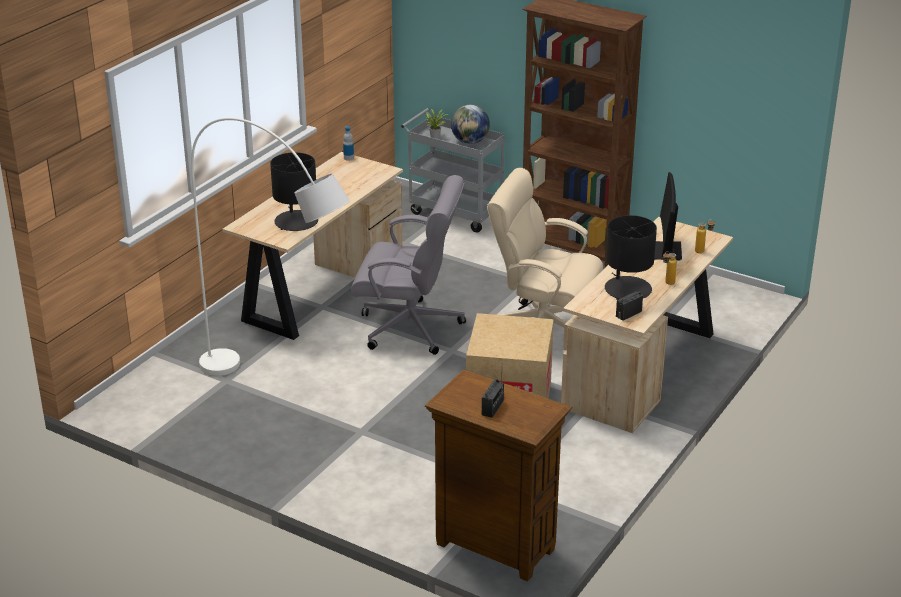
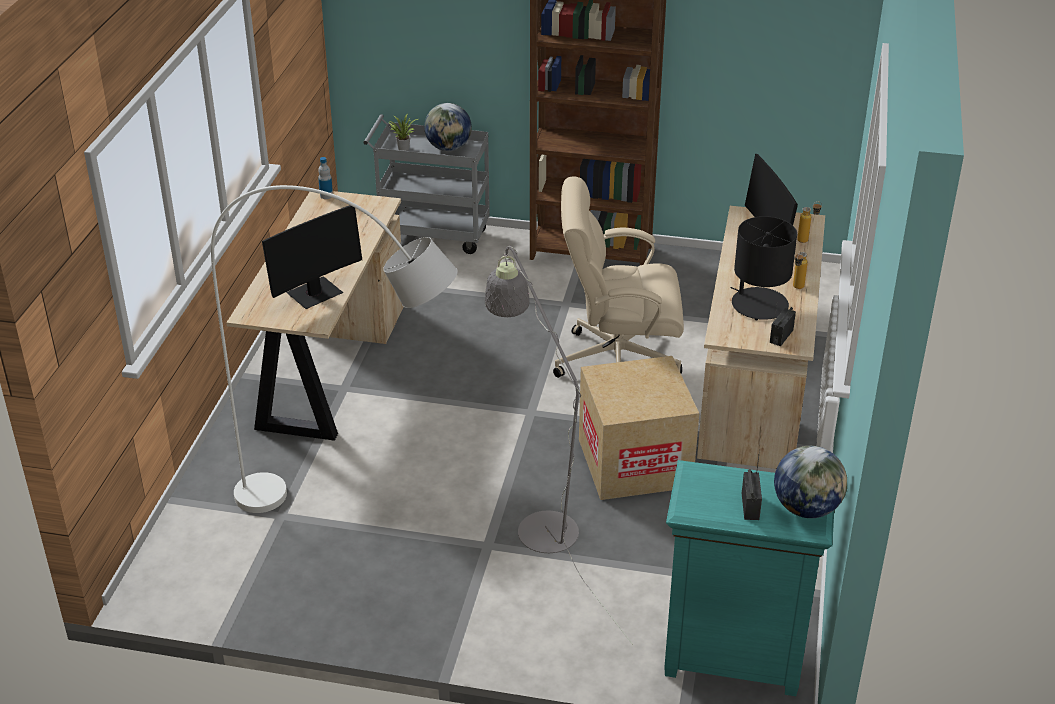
camera: 20 degrees left, 5 degrees up
black table lamp [270,152,318,231] -> monitor [262,205,362,309]
grey office chair [351,175,466,355] -> none
brown cabinet [425,369,572,582] -> turquoise cabinet [664,460,834,696]
none -> grey floor lamp [485,246,633,645]
none -> globe [774,446,847,518]

